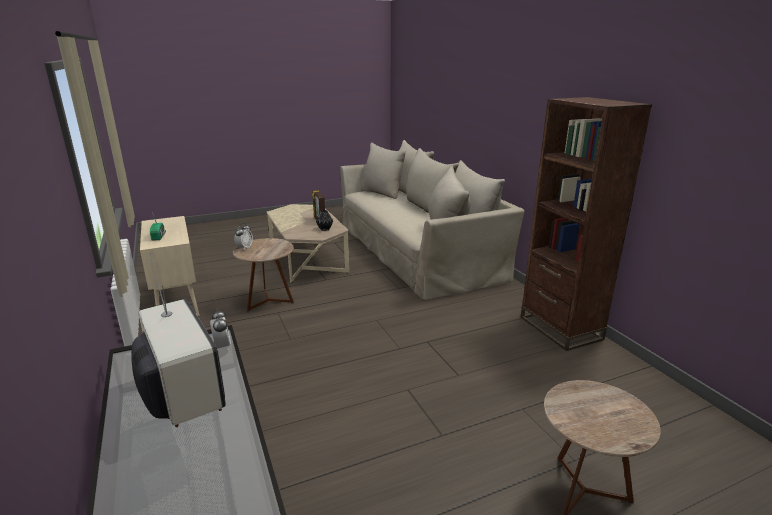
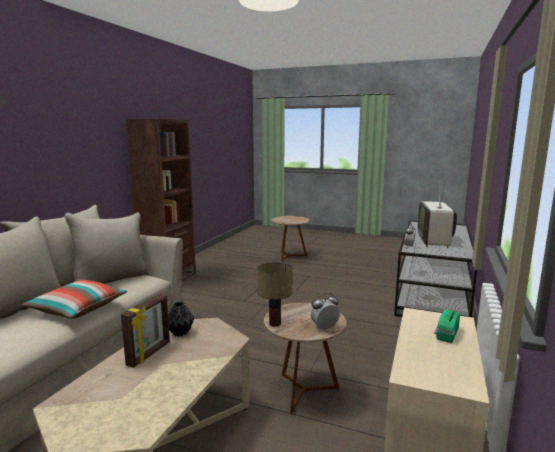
camera: 135 degrees left, 10 degrees down
none -> pillow [21,280,128,319]
none -> table lamp [257,262,293,327]

